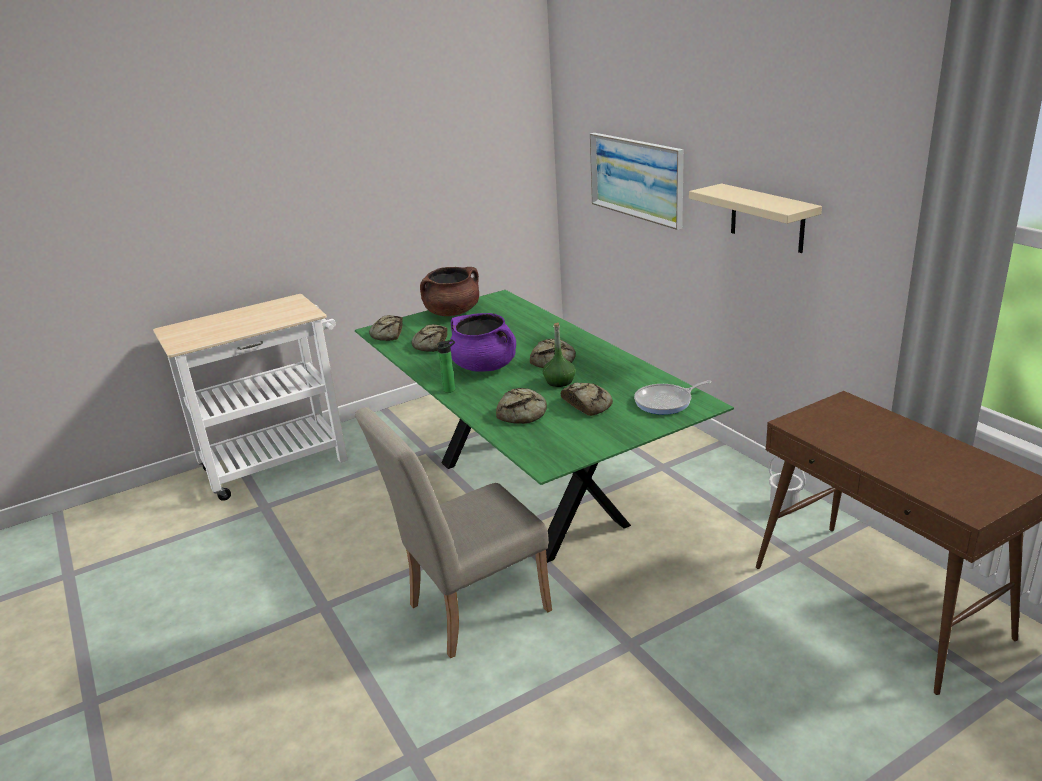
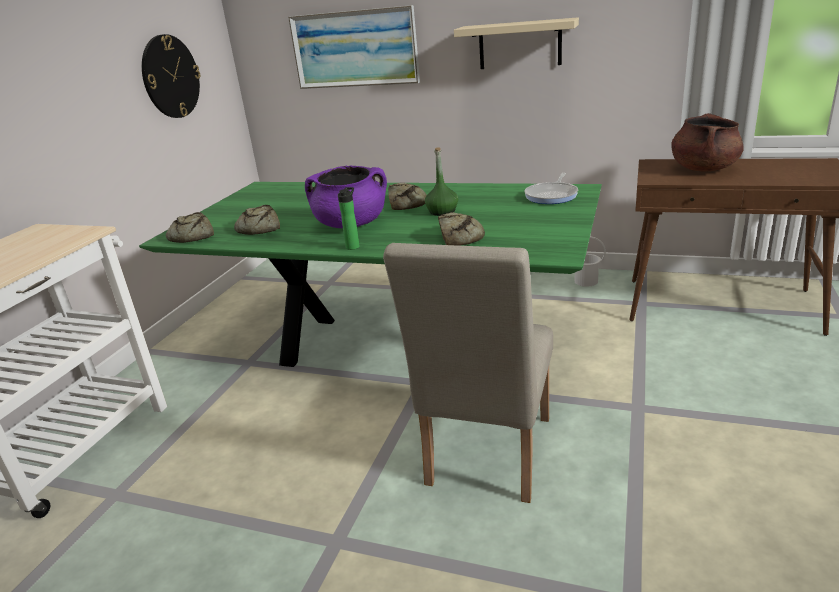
camera: 40 degrees left, 0 degrees up
brown cooking pot [420,267,479,316] -> brown cooking pot moved to [671,113,744,171]
bread [561,383,613,416] -> none
none -> wall clock [142,34,200,118]

